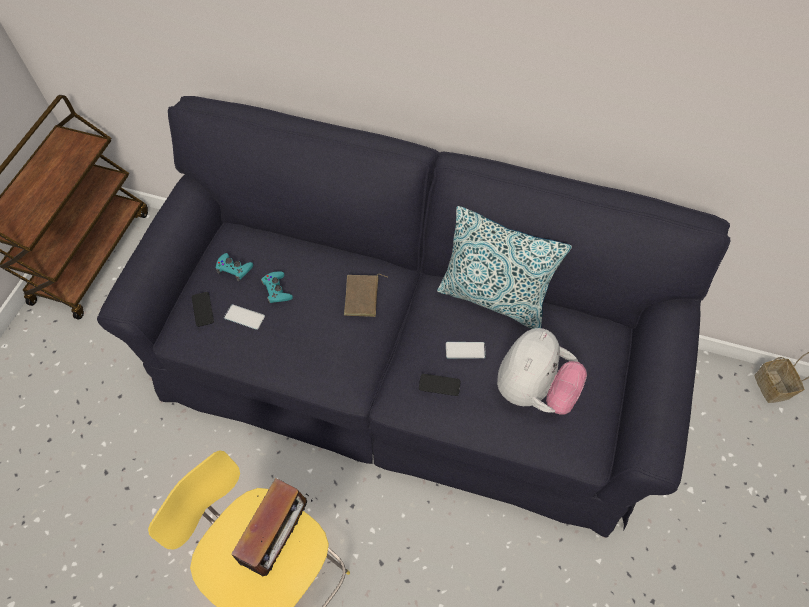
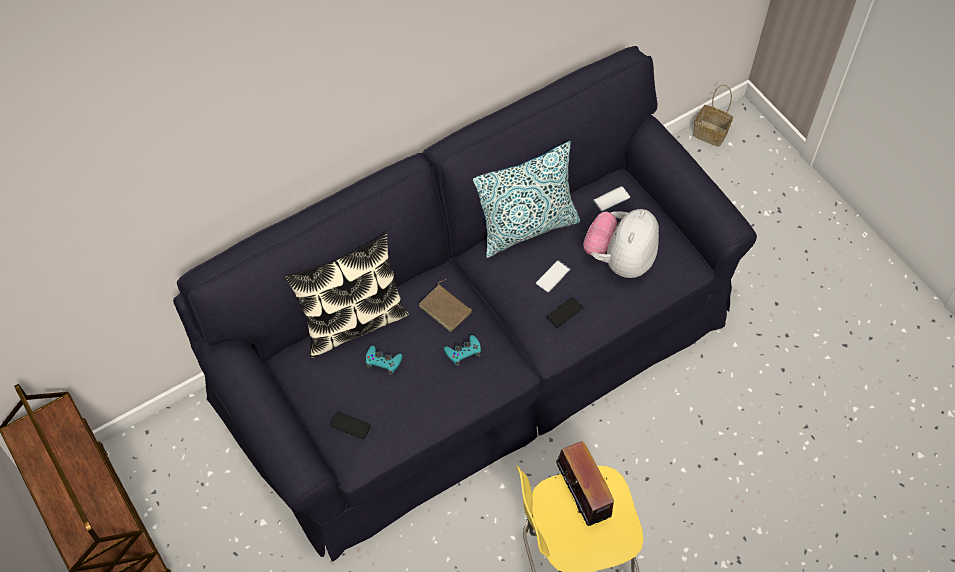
camera: 50 degrees left, 0 degrees up
turquoise game controller [216,253,253,281] -> turquoise game controller moved to [444,335,481,366]
phone [224,304,265,330] -> phone moved to [593,186,630,211]
plush toy [497,328,587,415] -> plush toy turned 135 degrees counterclockwise [583,209,659,278]
none -> pillow [284,233,409,358]

